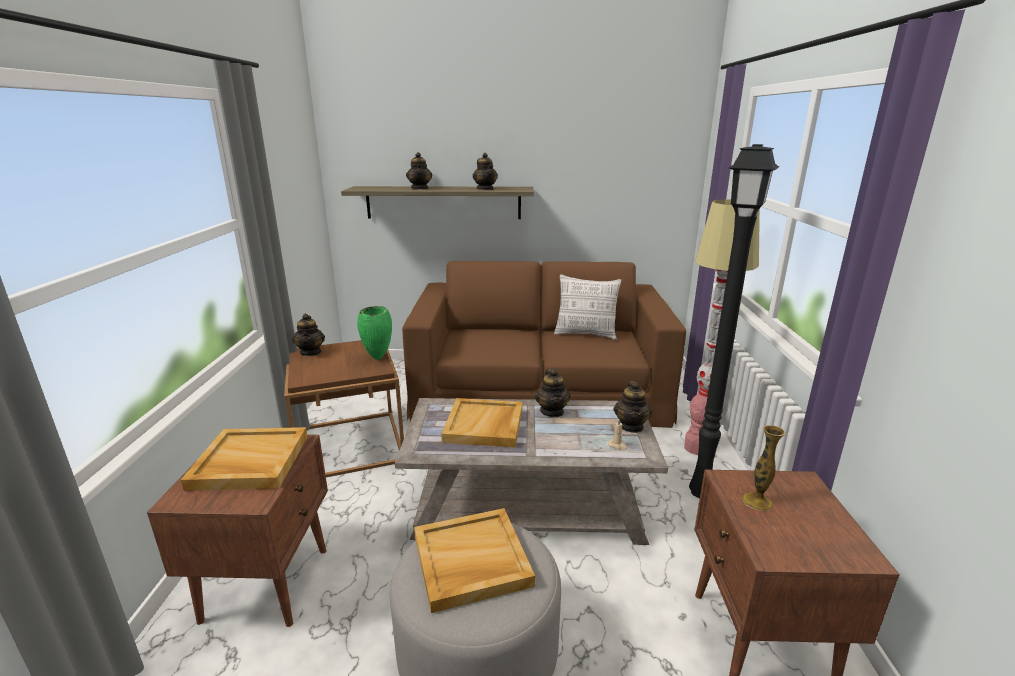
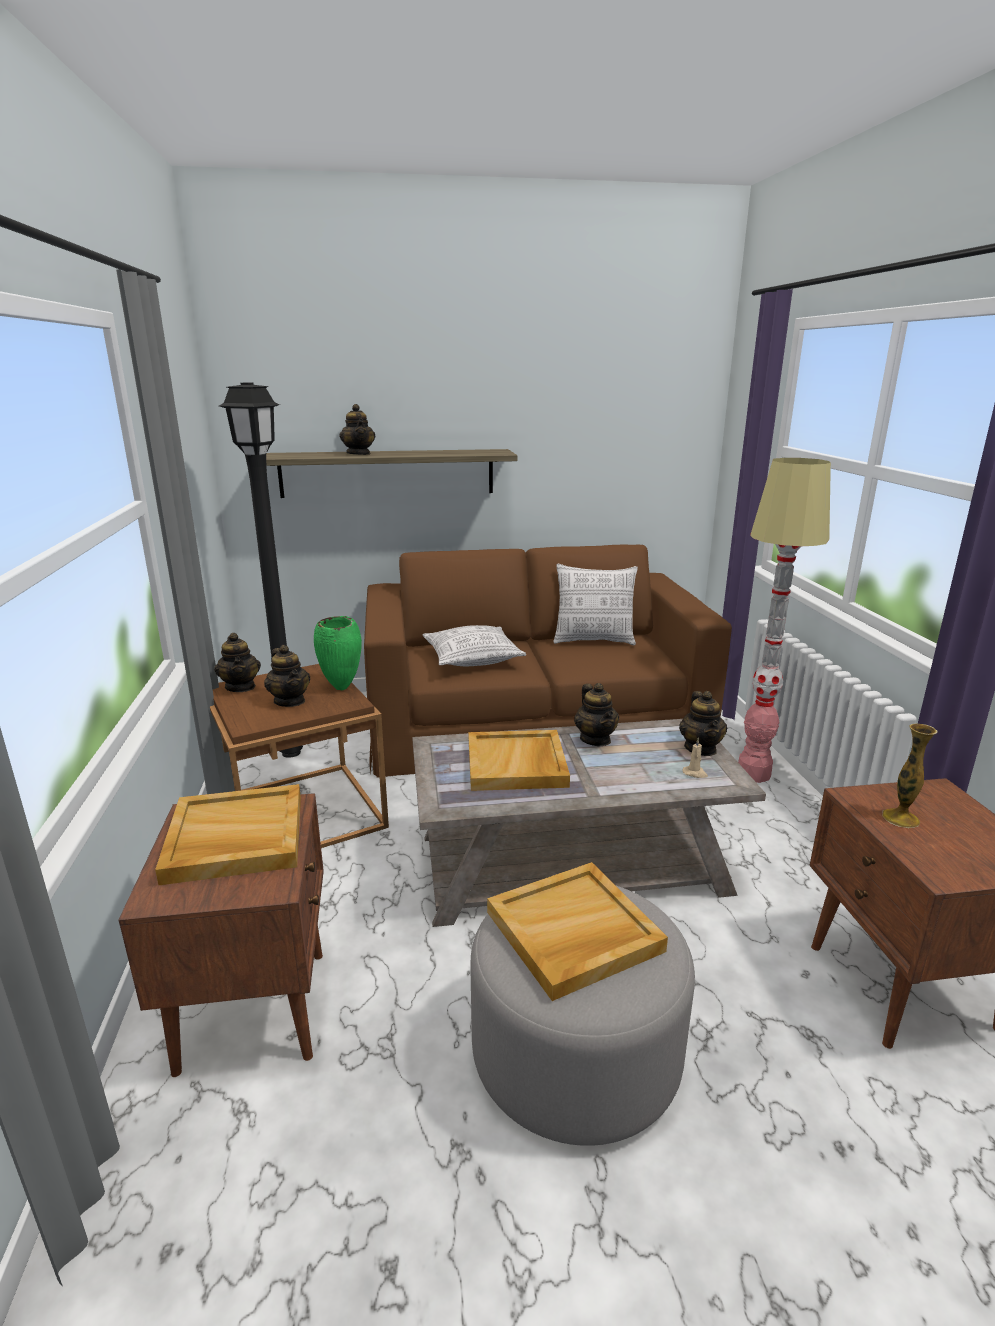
camera: 10 degrees left, 0 degrees up
teapot [473,153,498,190] -> teapot moved to [264,645,310,707]
black floor lamp [689,144,779,498] -> black floor lamp moved to [219,383,303,758]
none -> pillow [423,625,526,666]

